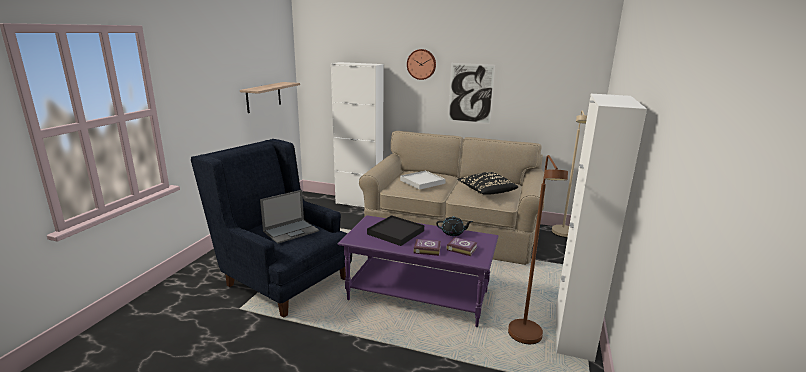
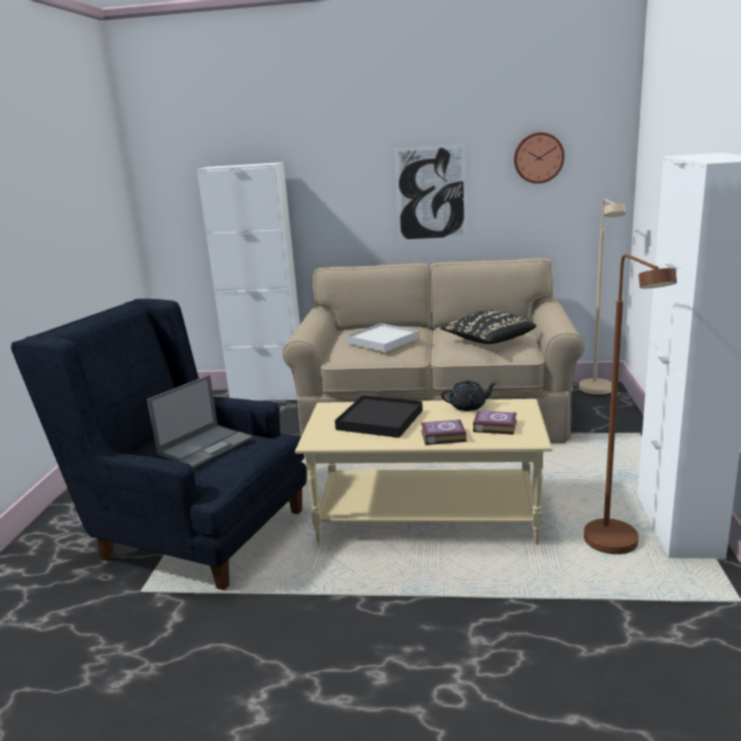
camera: 10 degrees left, 0 degrees up
shelf [240,82,300,113] -> none
purple coffee table [338,215,499,327] -> beige coffee table [295,399,552,545]
wall clock [407,49,436,80] -> wall clock moved to [514,132,565,184]

